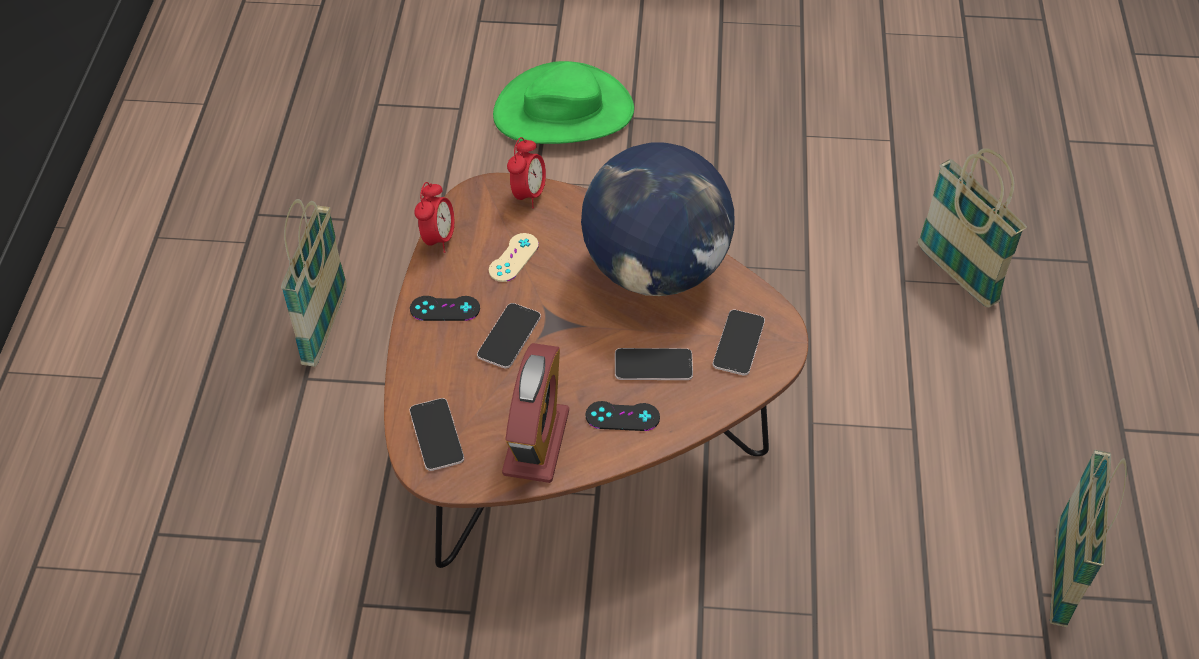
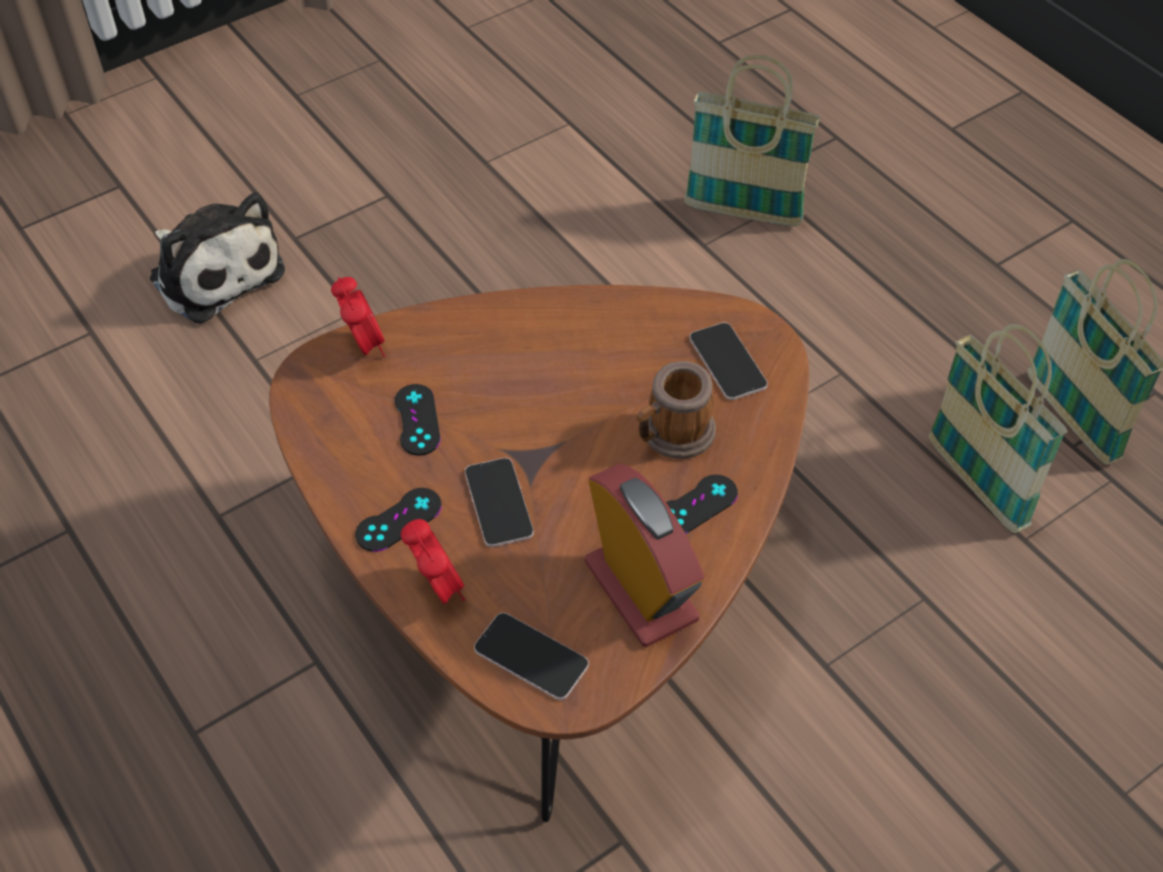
camera: 40 degrees left, 0 degrees up
basket [281,199,347,367] -> basket moved to [928,324,1068,533]
alarm clock [414,182,455,253] -> alarm clock moved to [401,519,465,604]
beige game controller [489,233,539,282] -> black game controller [395,384,441,456]
green hat [493,61,634,144] -> plush toy [150,192,285,324]
globe [581,143,734,296] -> none
phone [615,348,693,380] -> mug [637,361,716,459]

